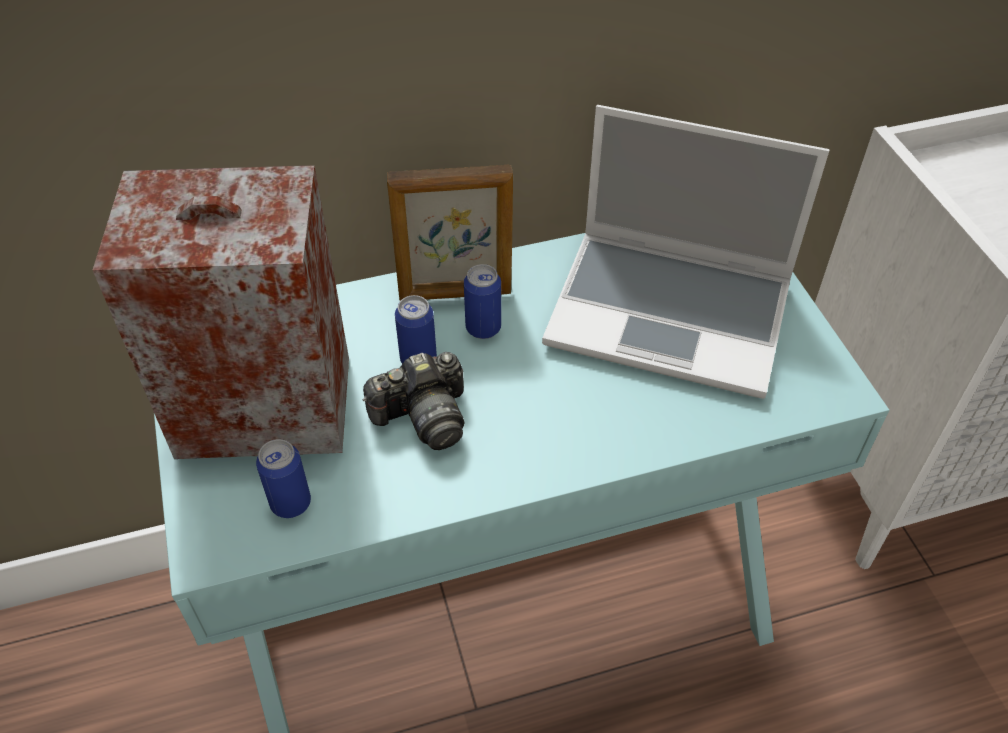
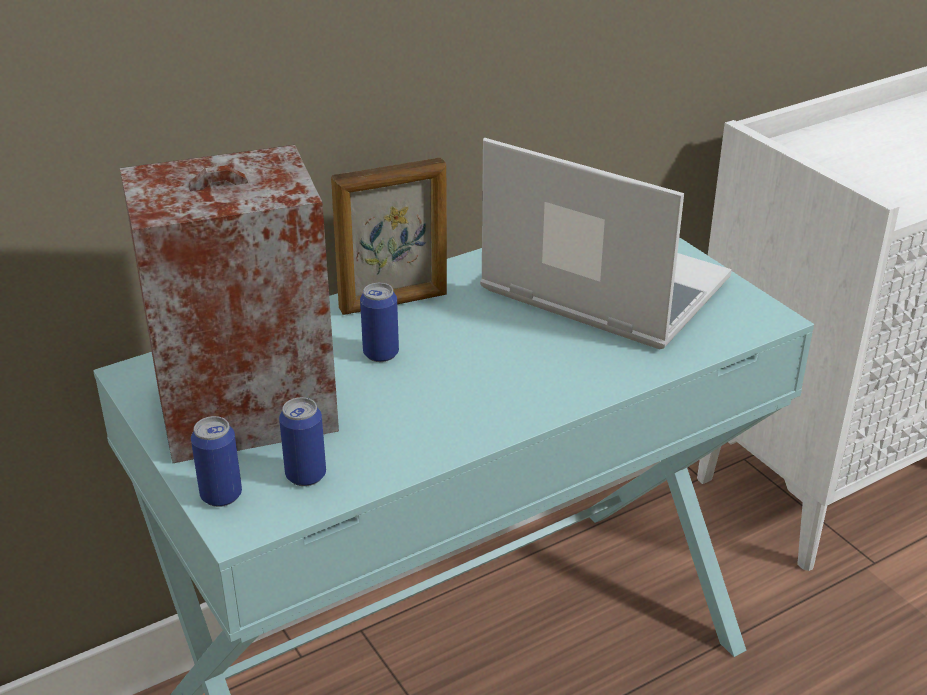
camera: 15 degrees left, 15 degrees down
camera [363,352,465,450] -> none
can [464,264,501,339] -> can moved to [191,416,242,507]
laptop [542,105,829,399] -> laptop turned 150 degrees counterclockwise [480,138,732,349]

